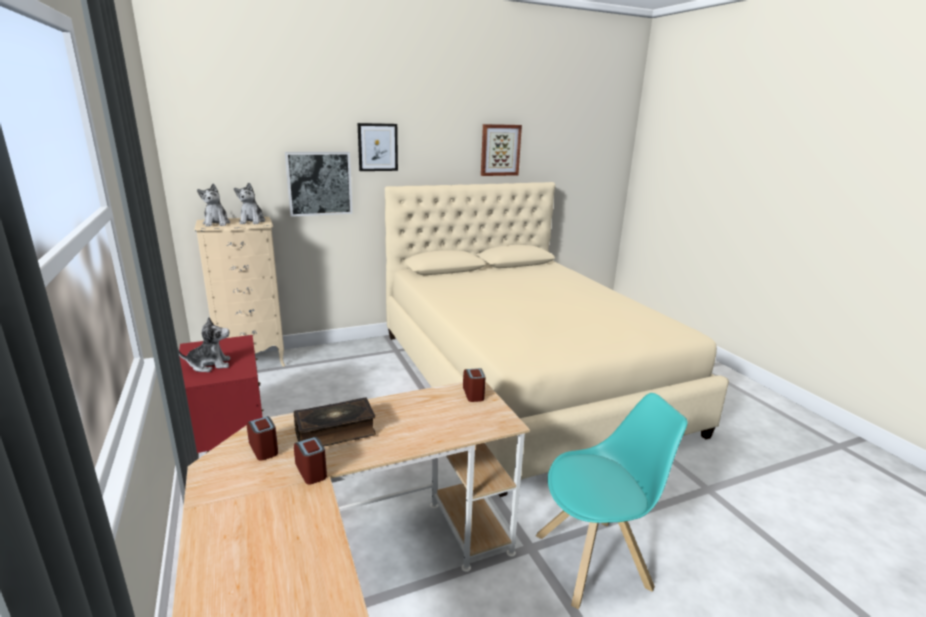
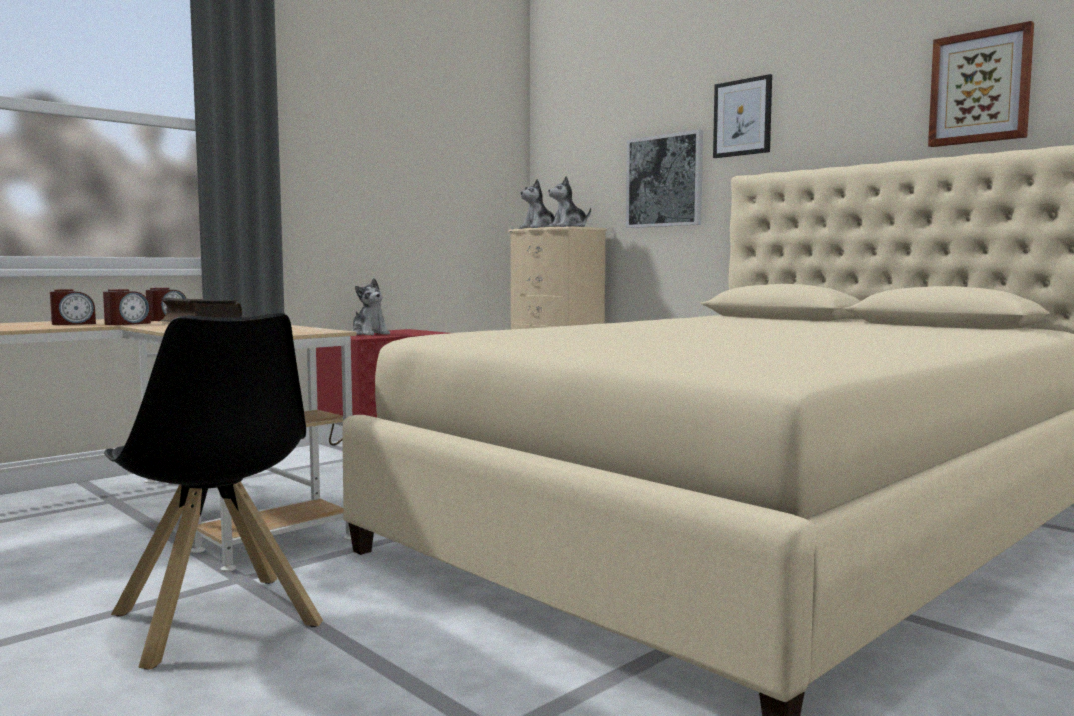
camera: 70 degrees right, 15 degrees down
alarm clock [463,368,486,402] -> alarm clock moved to [50,289,96,325]
turquoise chair [536,393,688,609] -> black chair [104,313,323,670]

